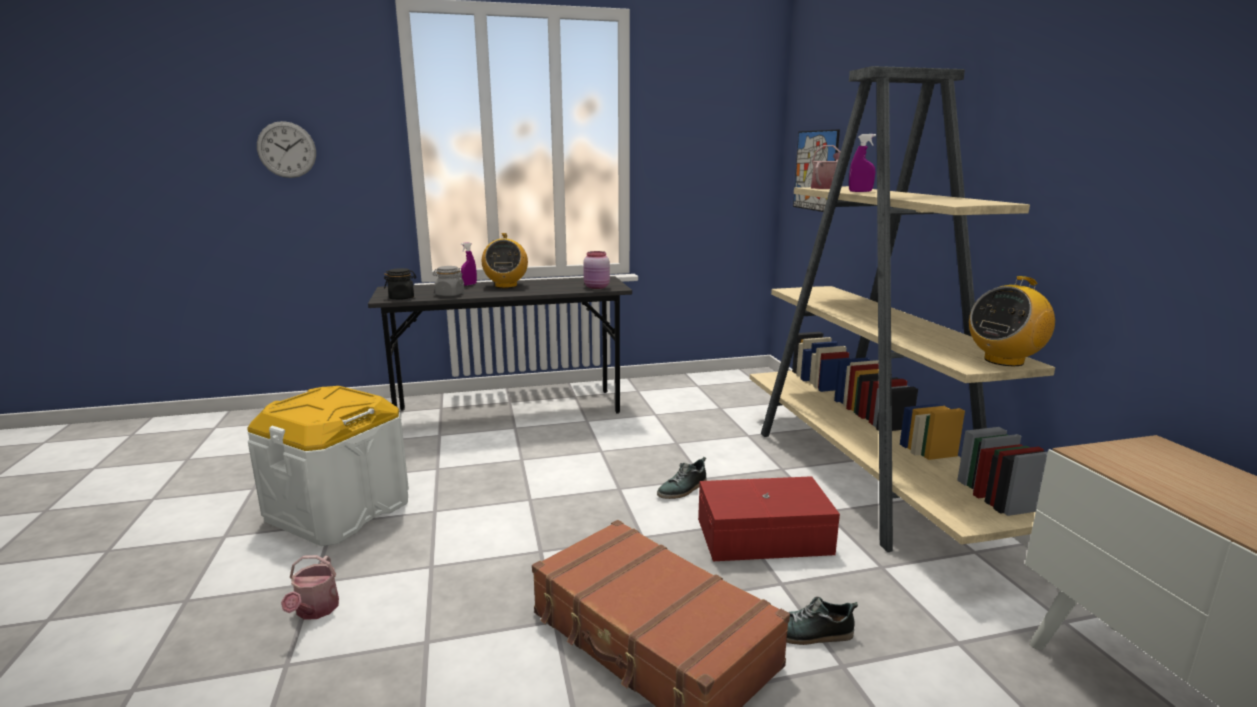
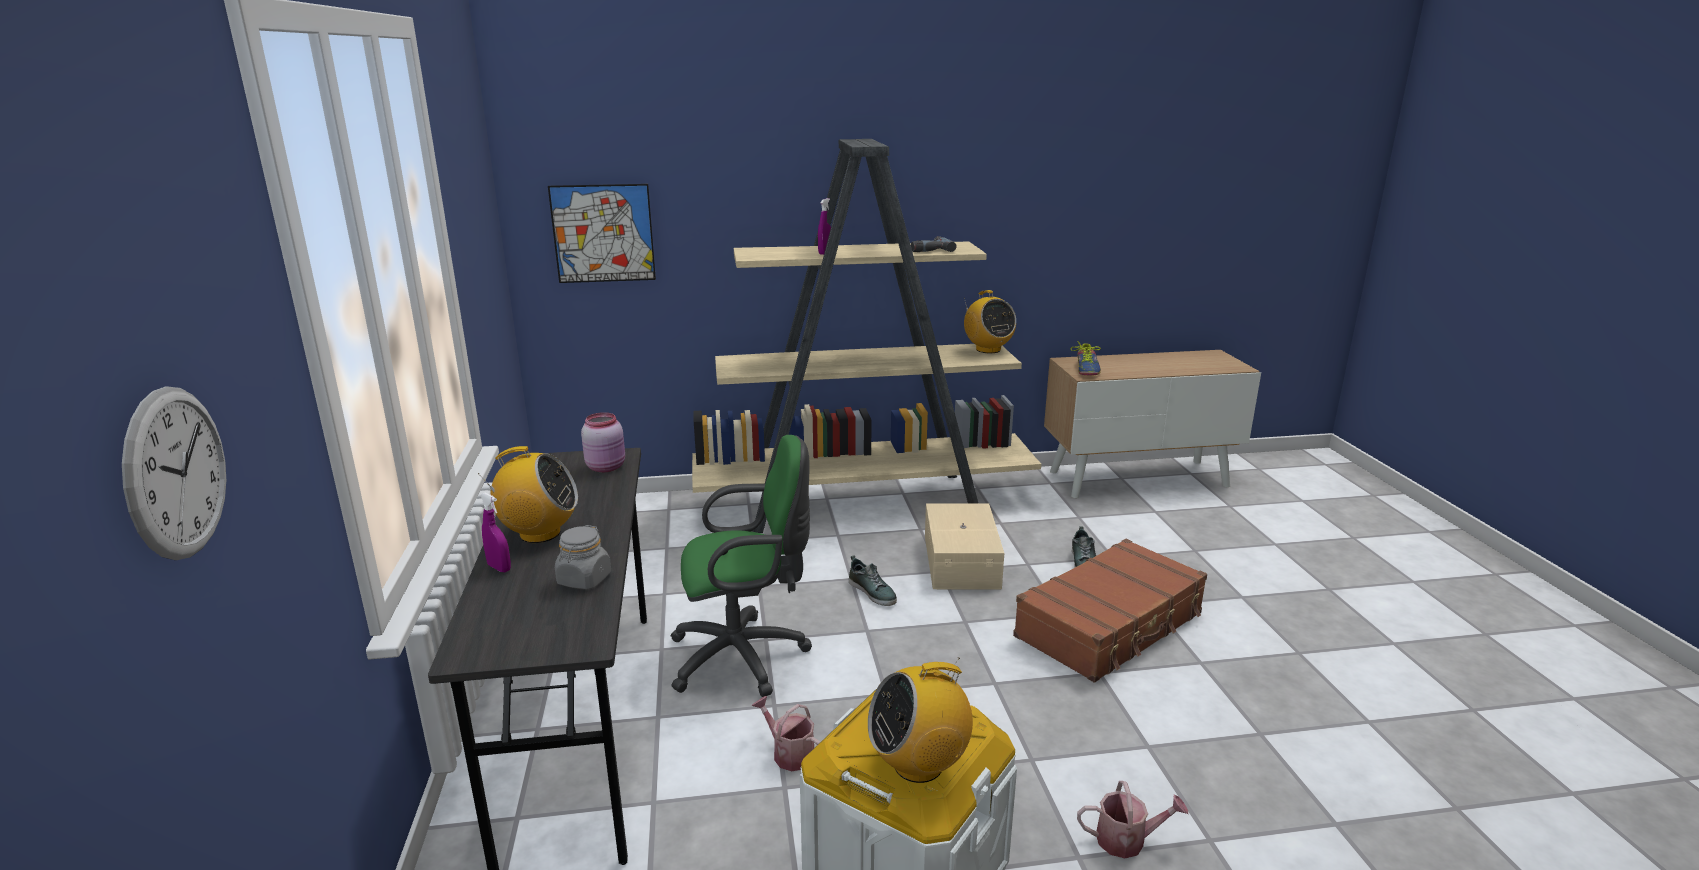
camera: 85 degrees left, 5 degrees up
black jar [384,268,417,300] -> none
red storage box [698,476,840,561] -> beige storage box [925,503,1004,589]
watering can [811,145,841,189] -> watering can moved to [752,696,820,771]
none -> green office chair [670,435,812,697]
none -> radio [868,657,973,783]
none -> power drill [911,236,957,252]
none -> shoe [1071,341,1101,375]

